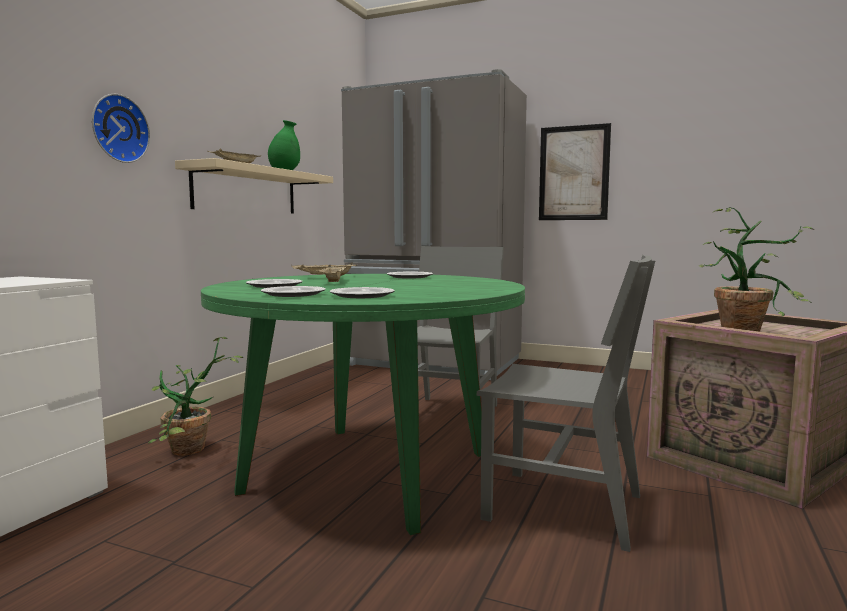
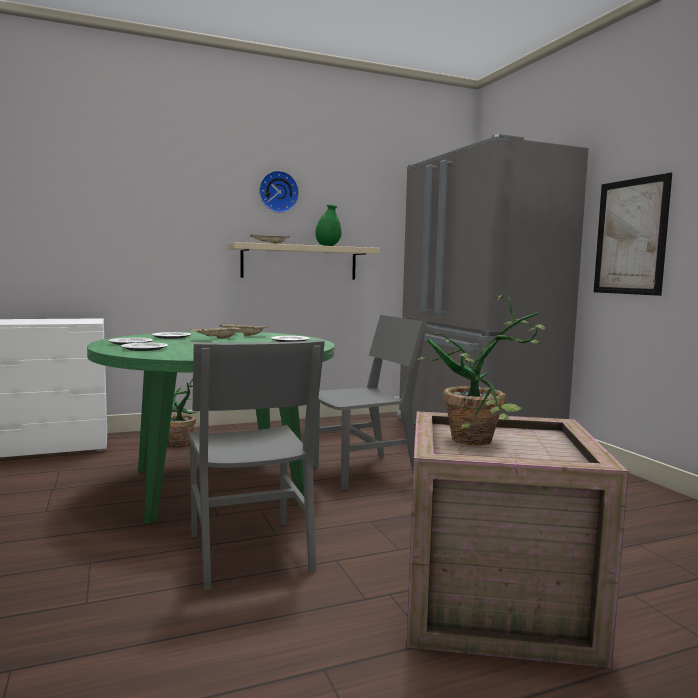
camera: 45 degrees right, 0 degrees up
wall clock [92,94,150,163] -> wall clock moved to [259,170,299,213]

